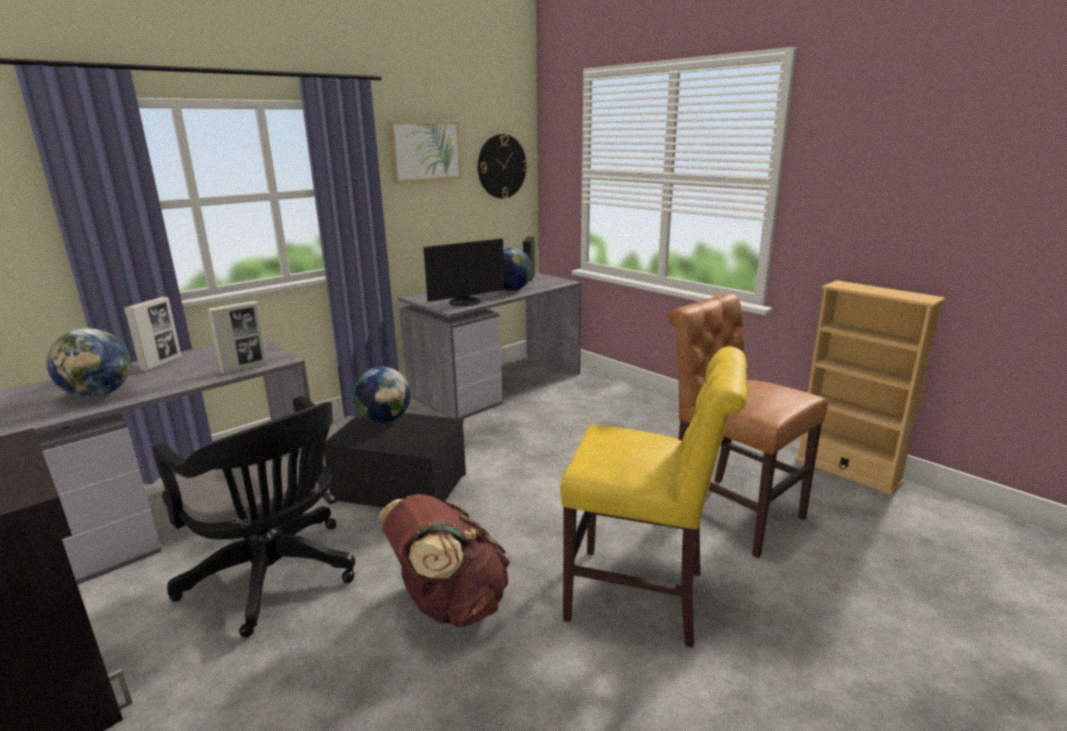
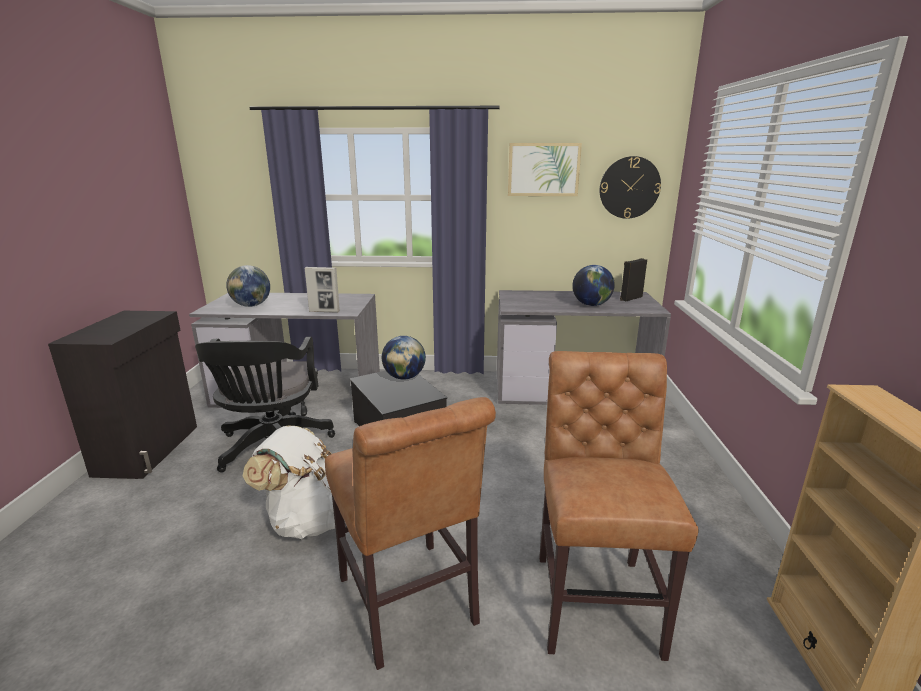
camera: 45 degrees right, 0 degrees up
picture frame [124,297,182,371] -> none
brown backpack [379,494,510,627] -> white backpack [243,425,335,539]
monitor [423,238,505,306] -> none
yellow chair [560,346,747,648] -> brown chair [325,397,496,670]

